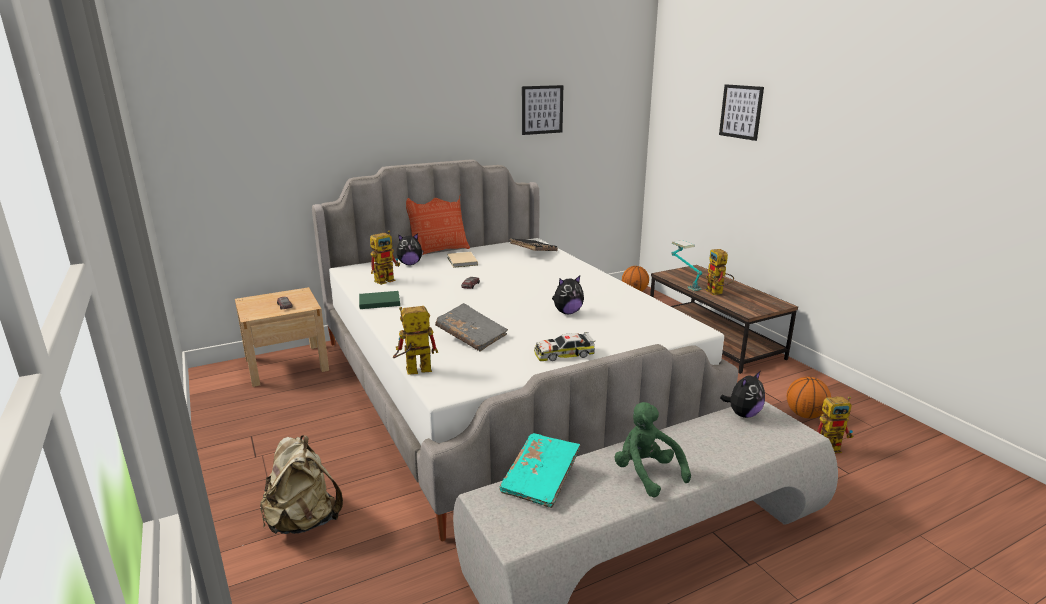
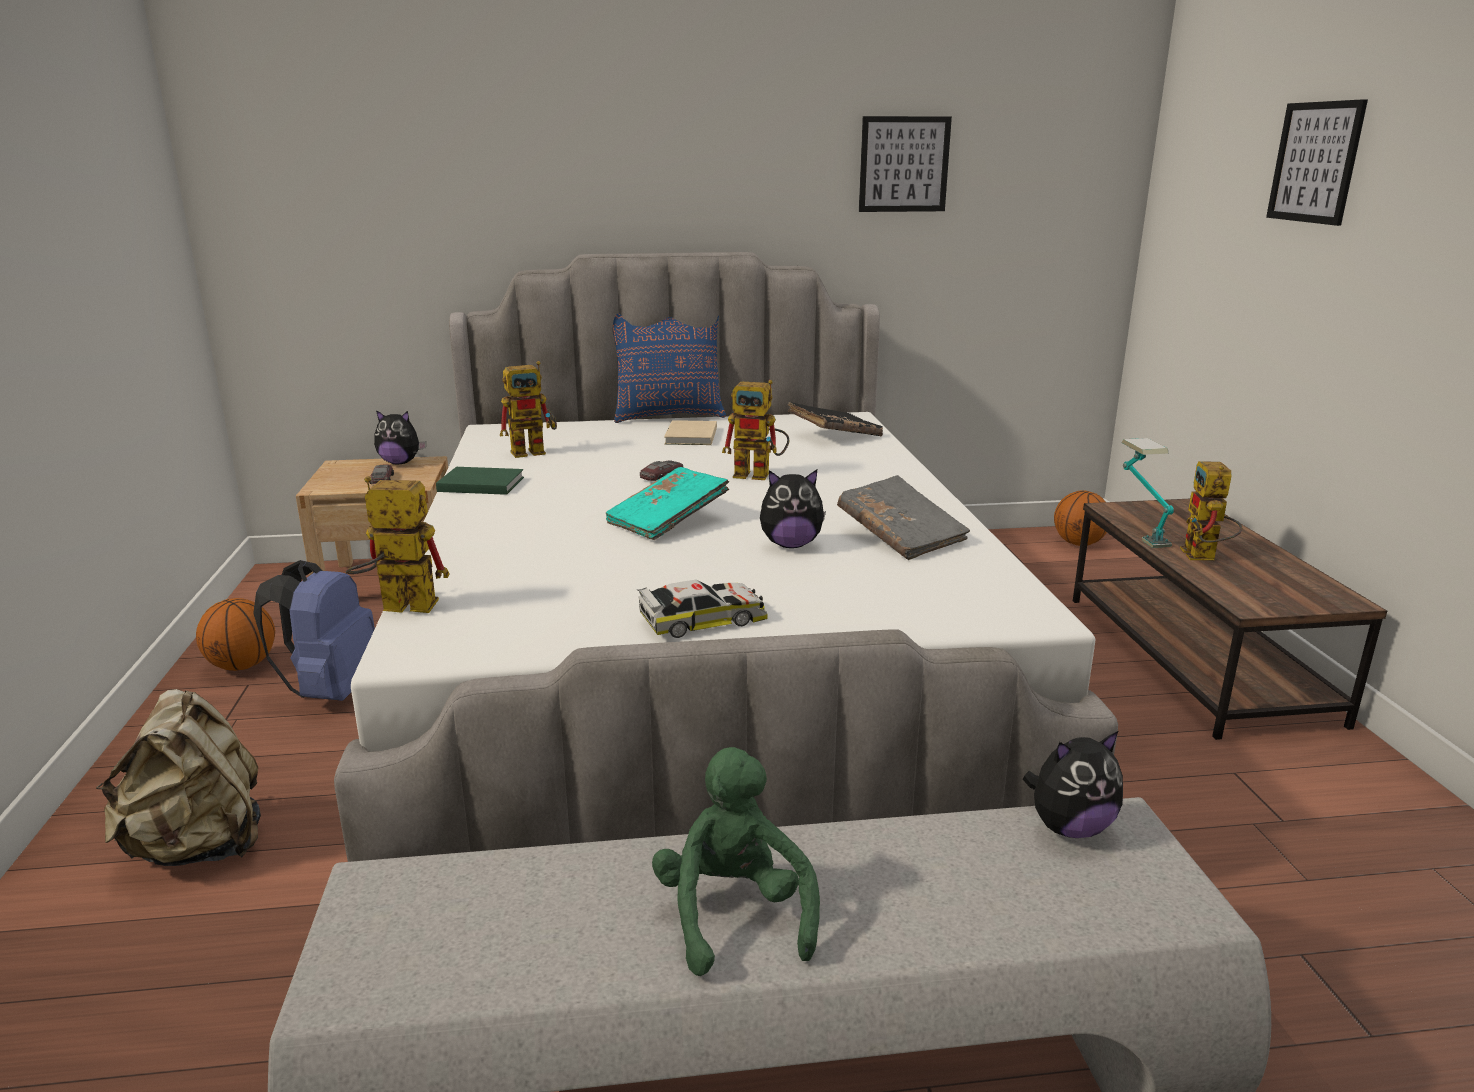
camera: 20 degrees right, 0 degrees up
plush toy [396,233,424,265] -> plush toy moved to [374,410,426,464]
orange pillow [406,197,470,255] -> blue pillow [613,313,726,423]
grey book [435,303,508,351] -> grey book moved to [837,475,970,560]
turquoise book [499,433,580,508] -> turquoise book moved to [606,467,729,540]
toy car [534,332,595,361] -> toy car turned 150 degrees clockwise [637,580,768,638]
basketball [787,377,831,419] -> basketball moved to [196,598,275,671]
toy robot [817,396,853,453] -> toy robot moved to [722,380,789,480]
none -> blue backpack [253,560,375,701]

